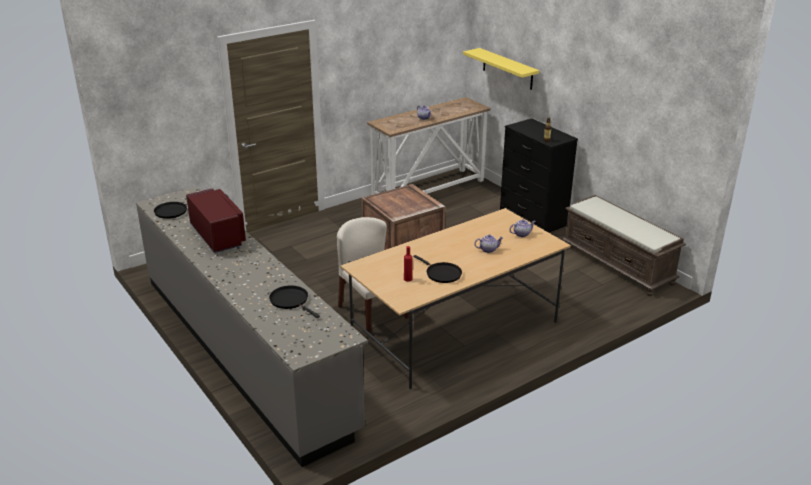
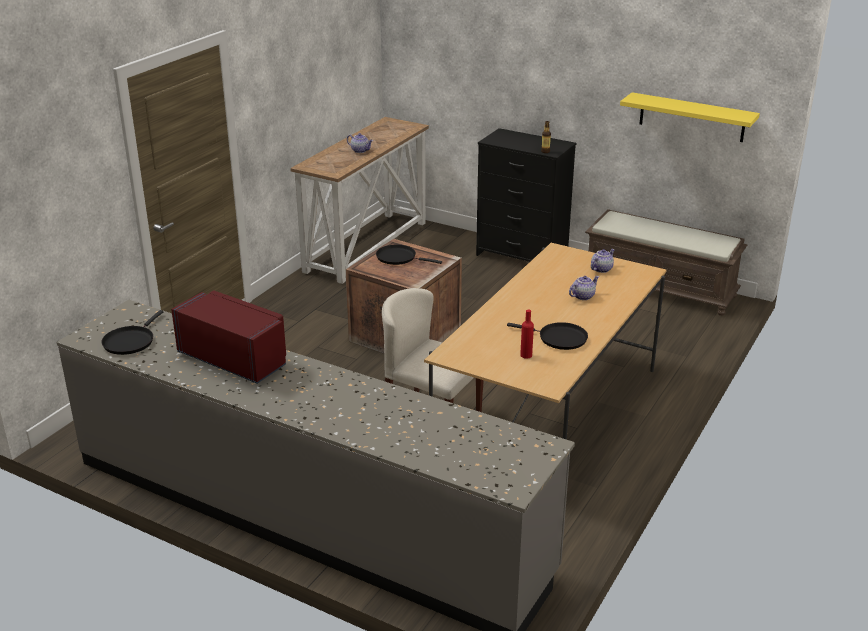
camera: 25 degrees left, 0 degrees up
black frying pan [269,285,320,318] -> black frying pan moved to [376,245,442,265]
yellow shelf [463,48,539,90] -> yellow shelf moved to [620,92,760,142]

